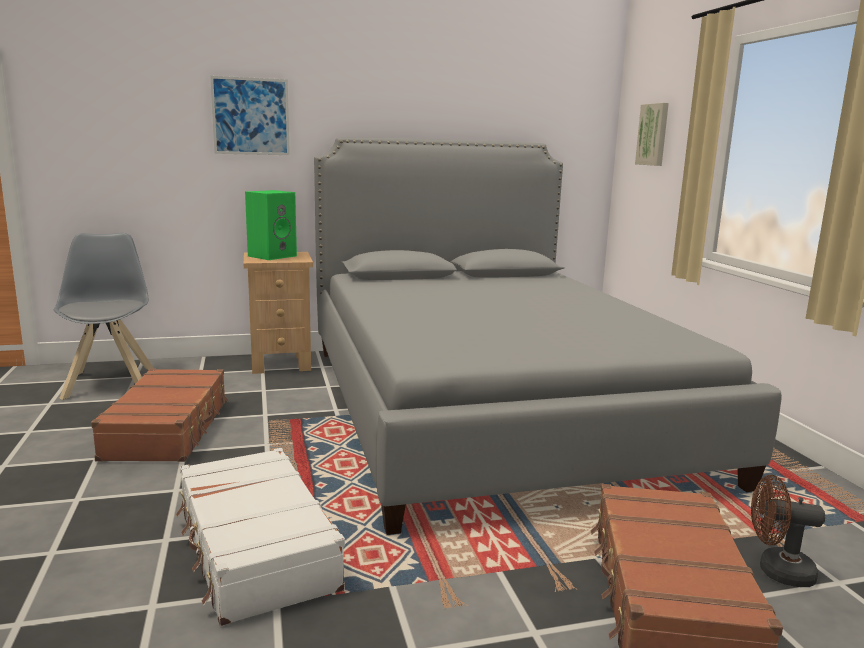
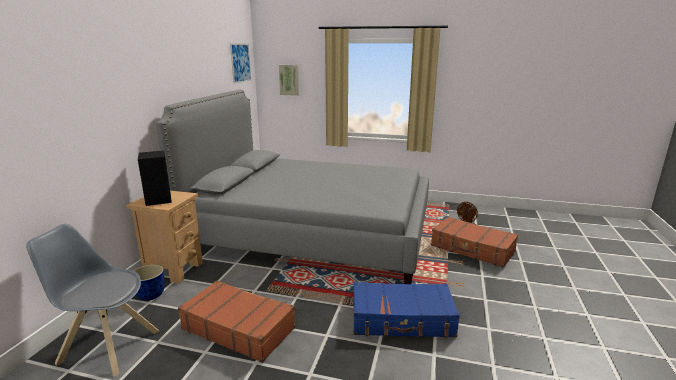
camera: 60 degrees left, 5 degrees up
white suitcase [176,448,345,626] -> blue suitcase [353,282,460,338]
picture [210,76,290,155] -> picture moved to [230,43,251,84]
green speaker [245,190,297,260] -> black speaker [138,150,172,206]
none -> planter [134,264,165,301]

